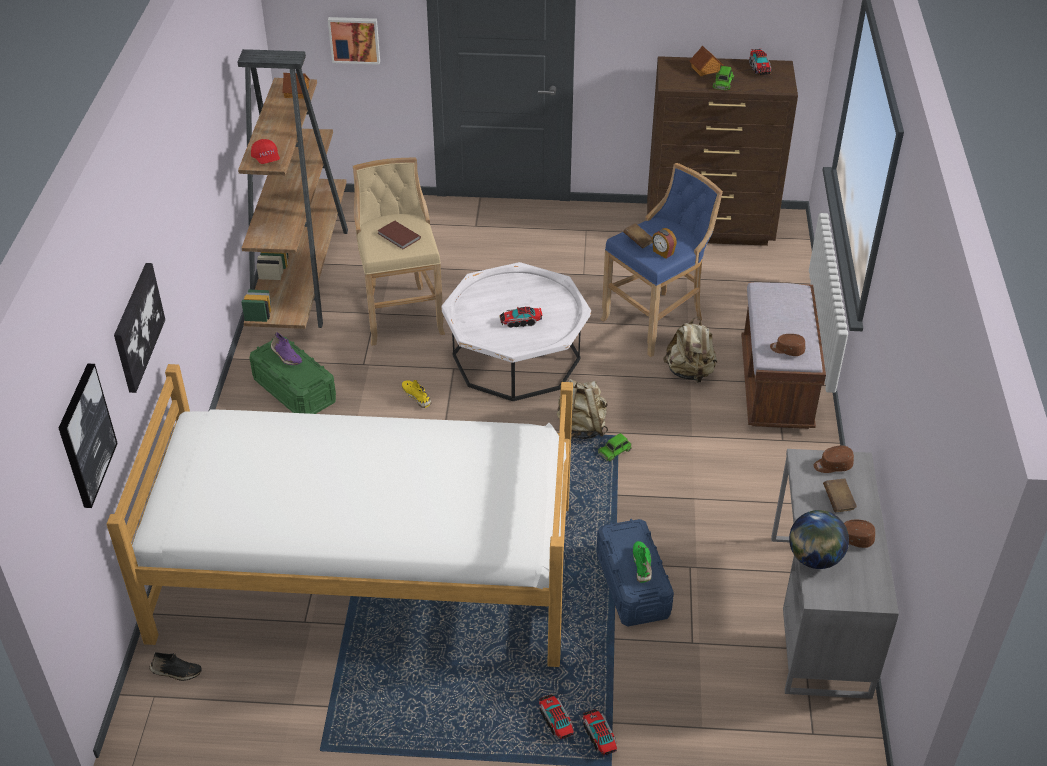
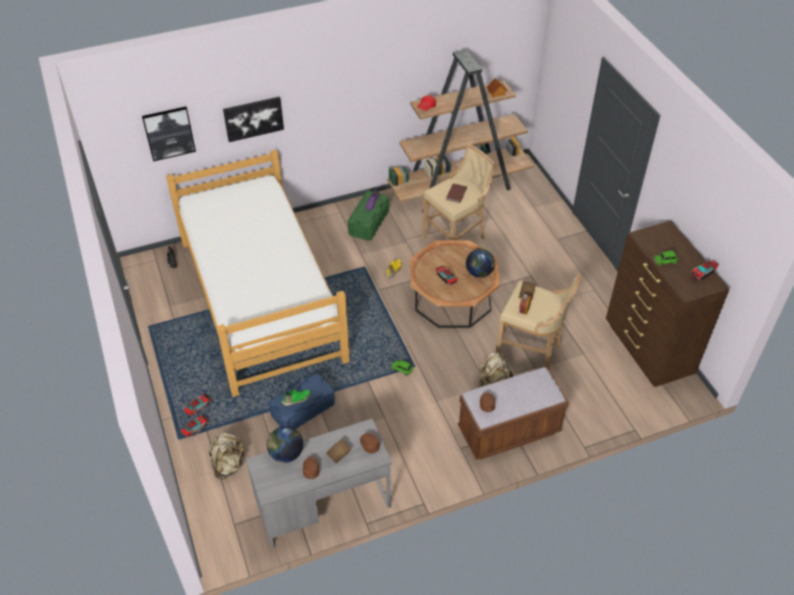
camera: 65 degrees right, 5 degrees up
picture [328,17,380,65] -> none
white coffee table [441,262,591,401] -> brown coffee table [410,240,500,328]
beige backpack [557,379,608,439] -> beige backpack moved to [208,433,246,479]
blue stool [600,163,723,357] -> beige stool [496,273,581,371]
toy house [689,46,723,76] -> none
none -> globe [466,249,495,278]

